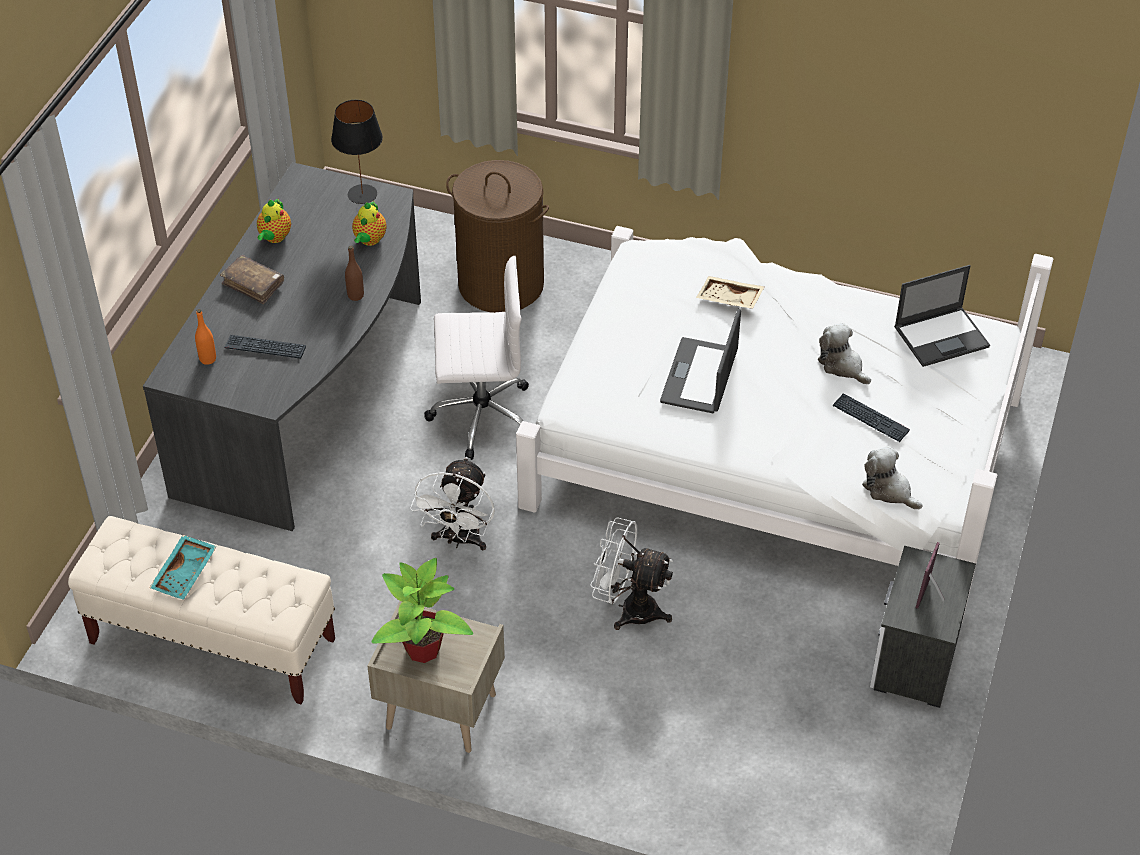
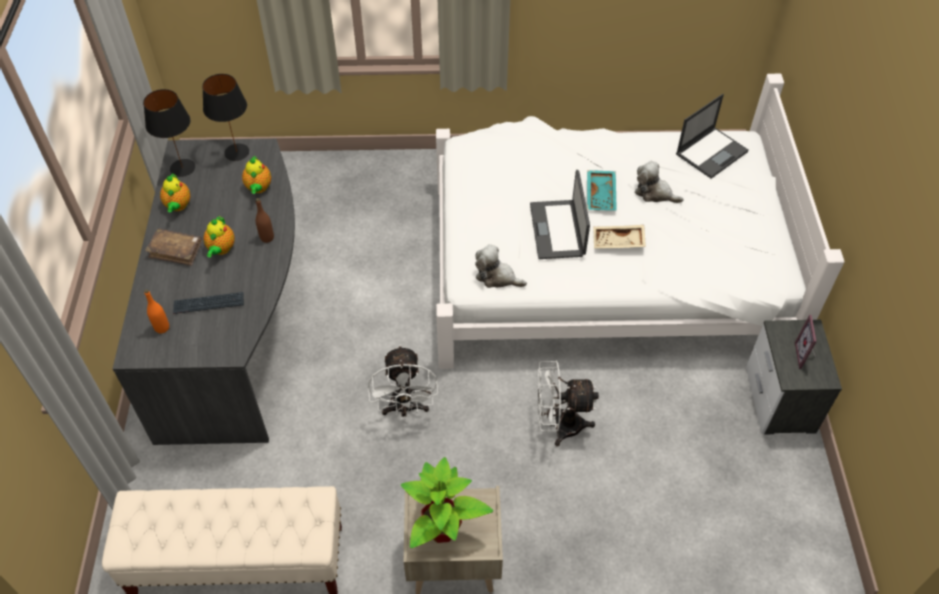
camera: 20 degrees left, 5 degrees up
turquoise tray [150,535,217,600] -> turquoise tray moved to [587,170,617,211]
white office chair [424,256,529,460] -> none
brown laundry basket [446,160,549,313] -> none
beige tray [696,276,765,309] -> beige tray moved to [594,225,646,249]
keyboard [832,393,910,442] -> none
plush toy [862,446,923,509] -> plush toy moved to [475,244,527,288]
none -> black table lamp [143,89,195,177]
none -> teapot [203,215,235,257]

